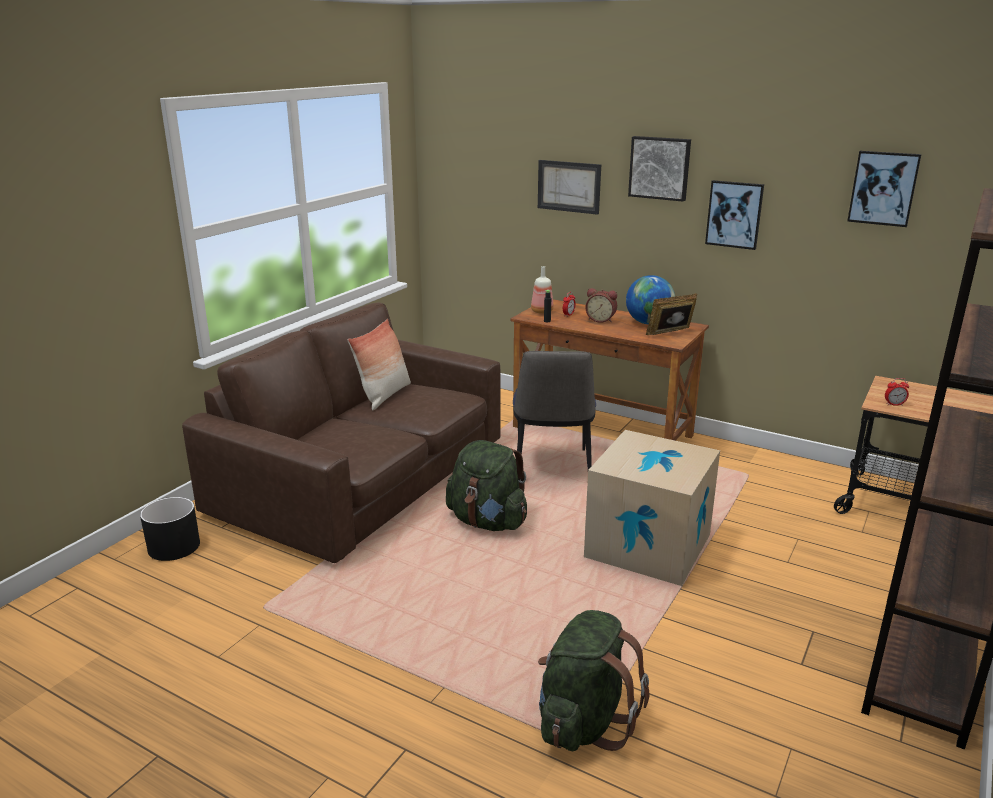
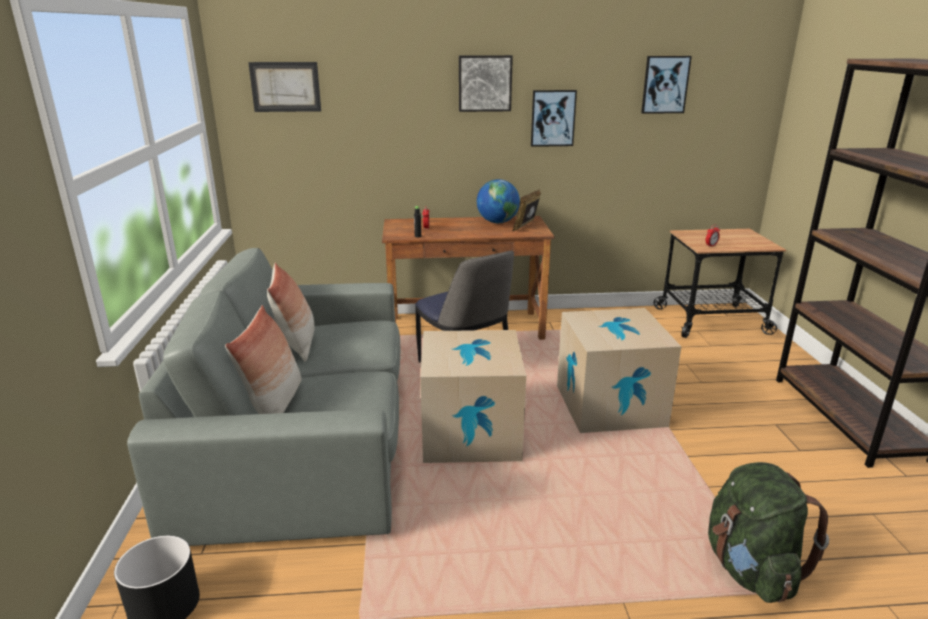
camera: 35 degrees left, 0 degrees up
brown sofa [182,303,501,563] -> grey sofa [127,248,400,546]
green backpack [446,440,527,531] -> cardboard box [420,330,526,463]
bottle [531,266,554,314] -> none
picture [538,160,601,215] -> picture moved to [248,62,321,112]
alarm clock [586,288,617,323] -> none
none -> pillow [225,305,302,414]

